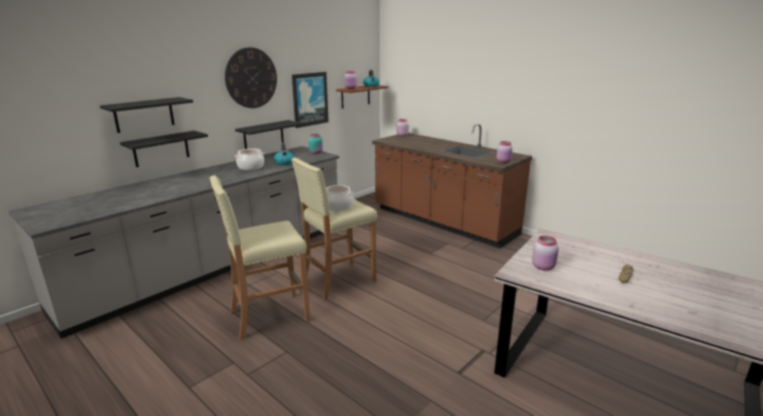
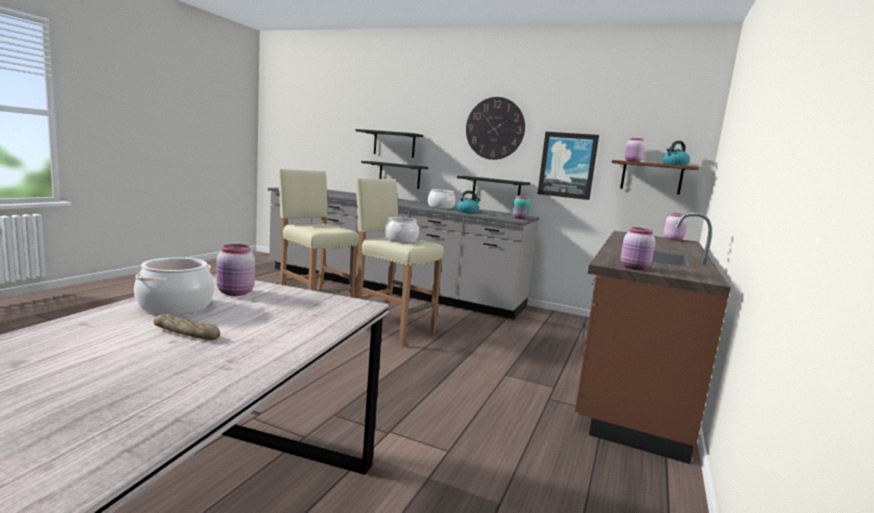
camera: 70 degrees right, 10 degrees down
none -> cooking pot [134,258,214,315]

